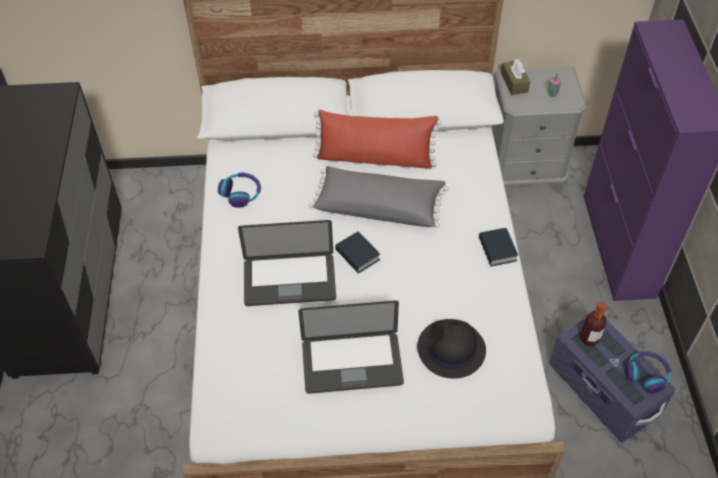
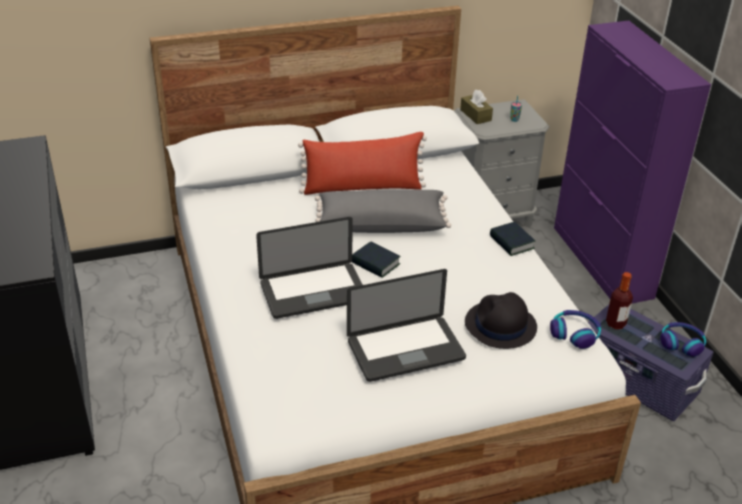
camera: 15 degrees left, 15 degrees down
headphones [218,172,261,208] -> headphones moved to [550,310,601,349]

